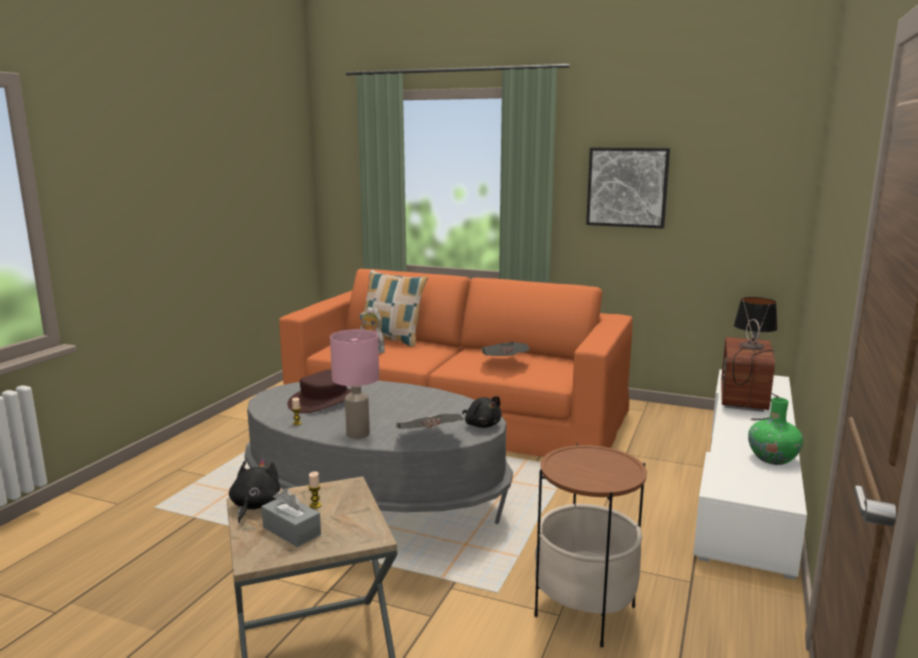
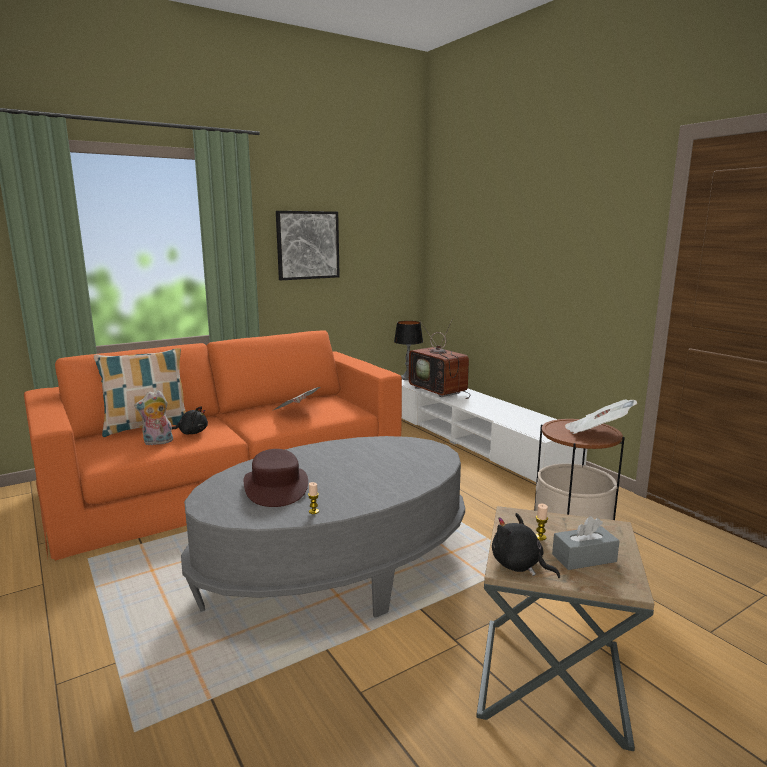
camera: 55 degrees left, 0 degrees up
pink table lamp [330,329,379,439] -> none
newspaper [396,414,463,429] -> newspaper moved to [565,399,637,434]
black plush toy [462,396,502,428] -> black plush toy moved to [172,406,208,435]
green vase [748,397,803,465] -> none

